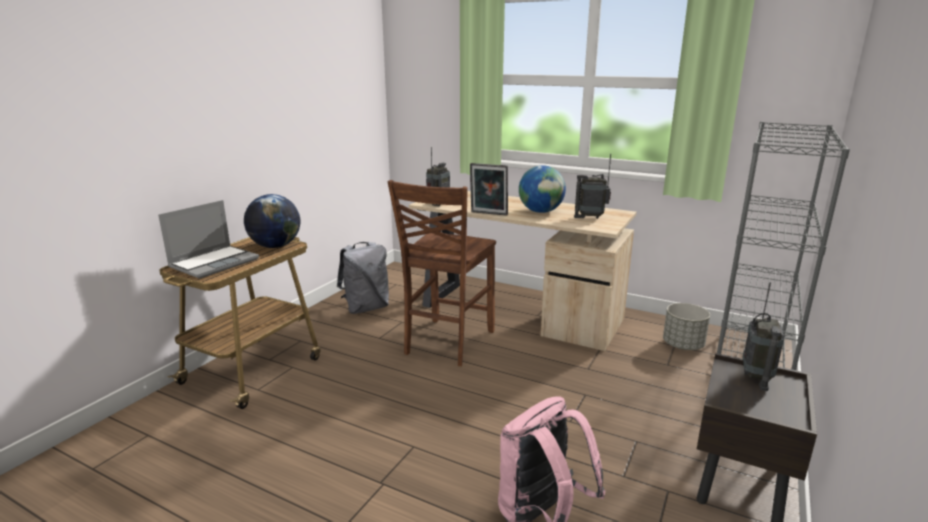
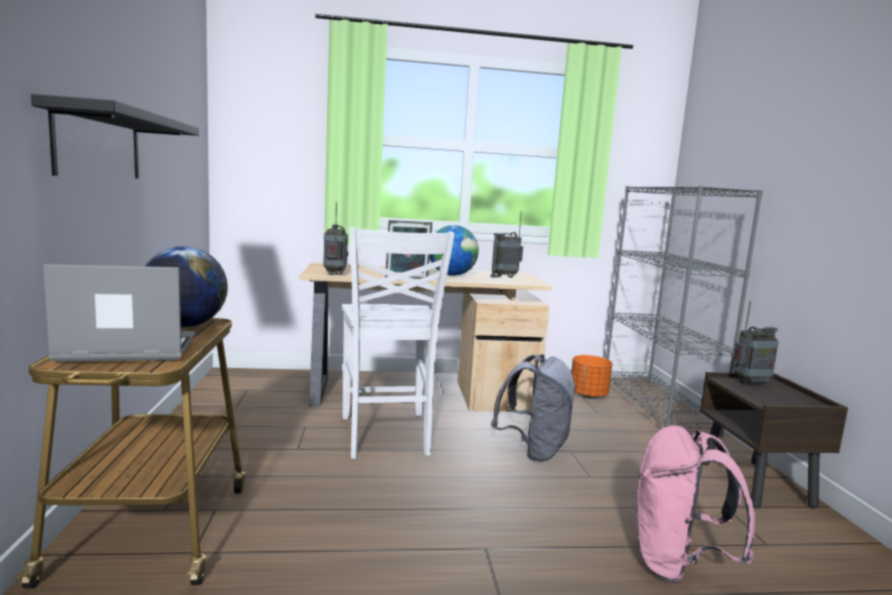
camera: 35 degrees left, 10 degrees down
laptop [158,200,259,279] -> laptop turned 105 degrees counterclockwise [43,264,195,362]
grey backpack [337,242,389,314] -> grey backpack moved to [491,354,576,462]
brown chair [387,180,496,366] -> white chair [342,227,455,459]
grey planter [663,303,710,350] -> orange planter [571,355,612,398]
radio [742,282,785,391] -> radio turned 90 degrees counterclockwise [733,301,779,385]
none -> black shelf [31,94,199,179]

